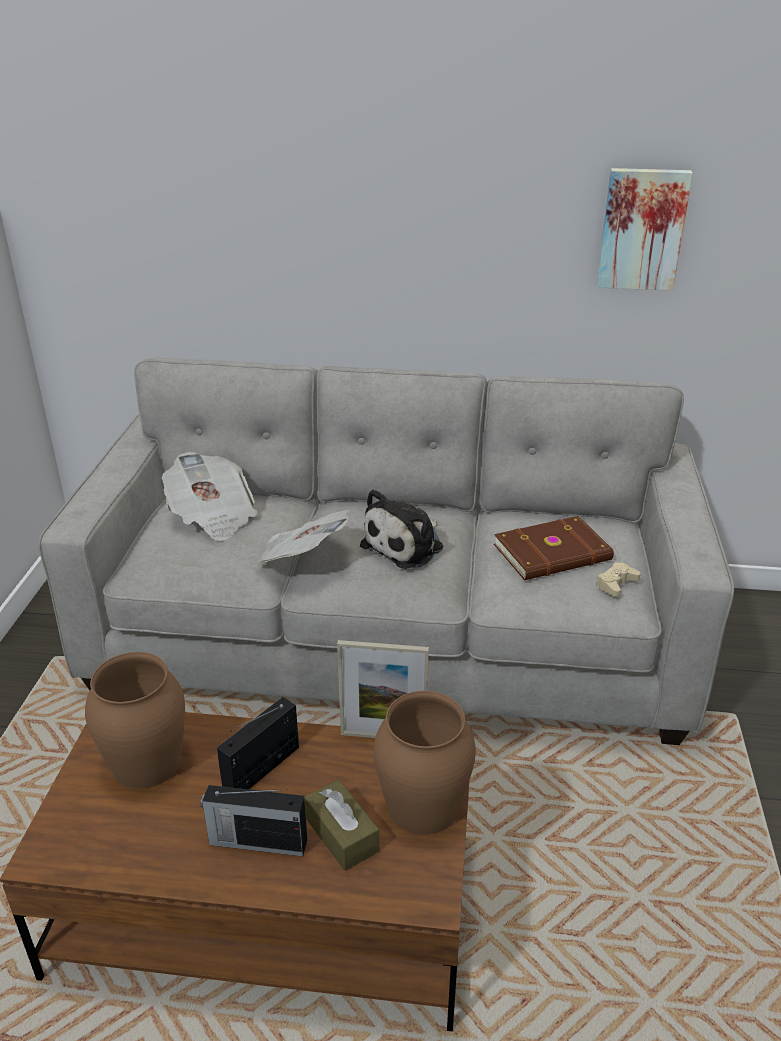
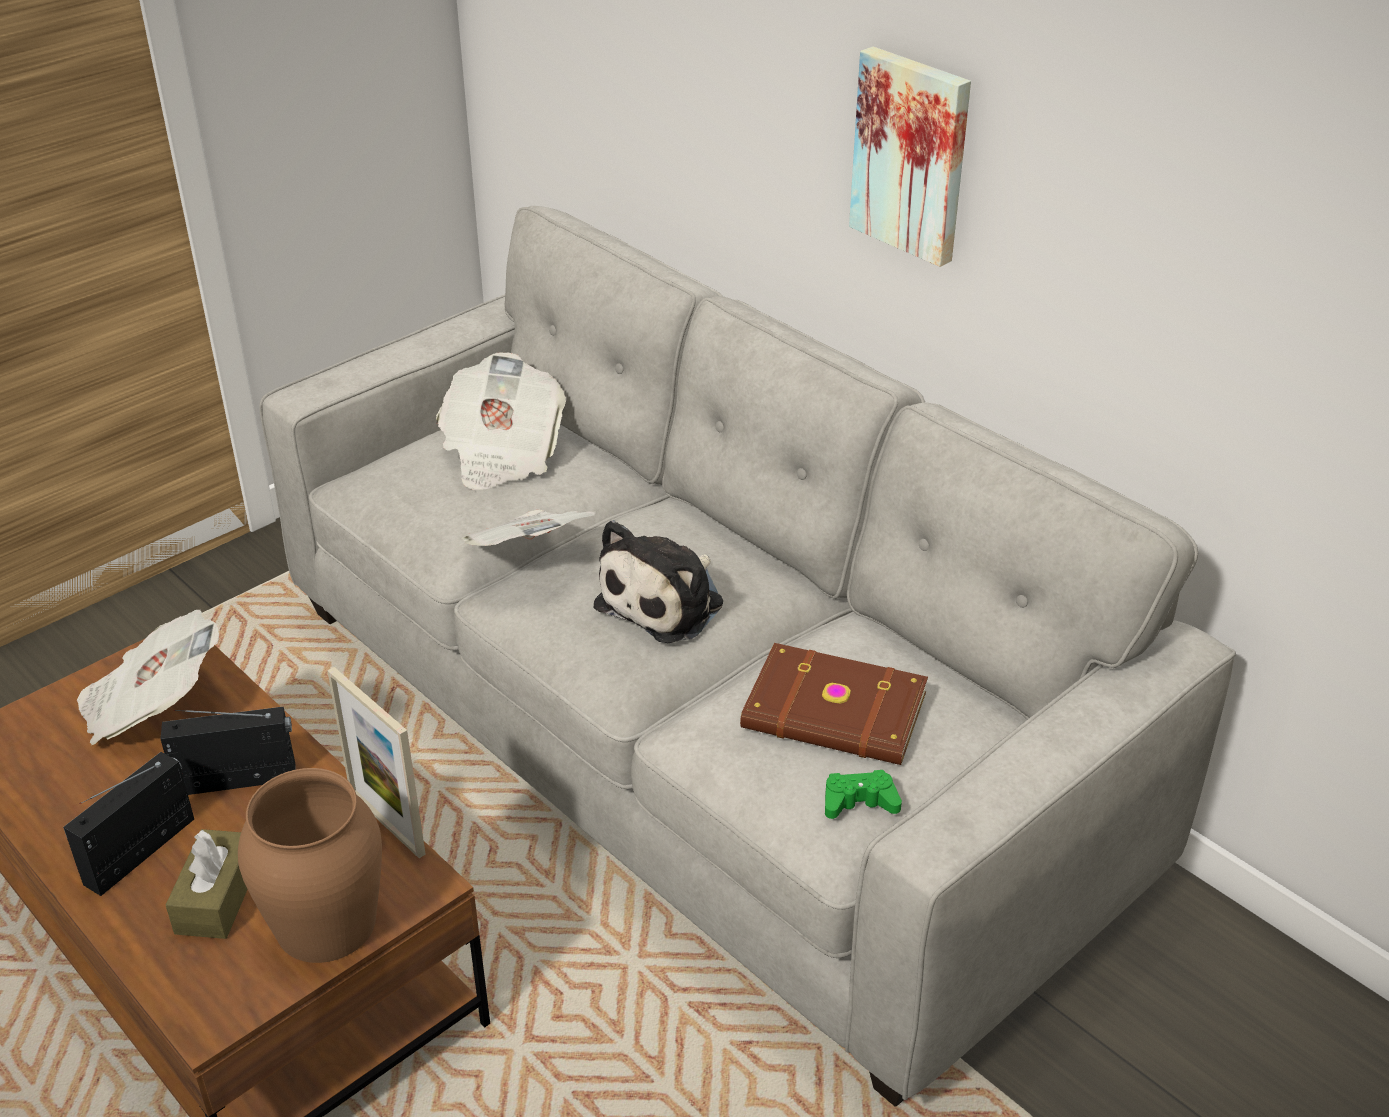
camera: 40 degrees right, 5 degrees up
brown vase [85,652,185,789] -> newspaper [77,610,219,745]
radio [200,785,307,856] -> radio turned 75 degrees clockwise [63,752,194,896]
plush toy [360,489,443,569] -> plush toy turned 45 degrees counterclockwise [594,520,723,643]
beige game controller [596,562,641,597] -> green game controller [825,770,902,819]
picture [597,168,693,291] -> picture moved to [849,46,971,267]

